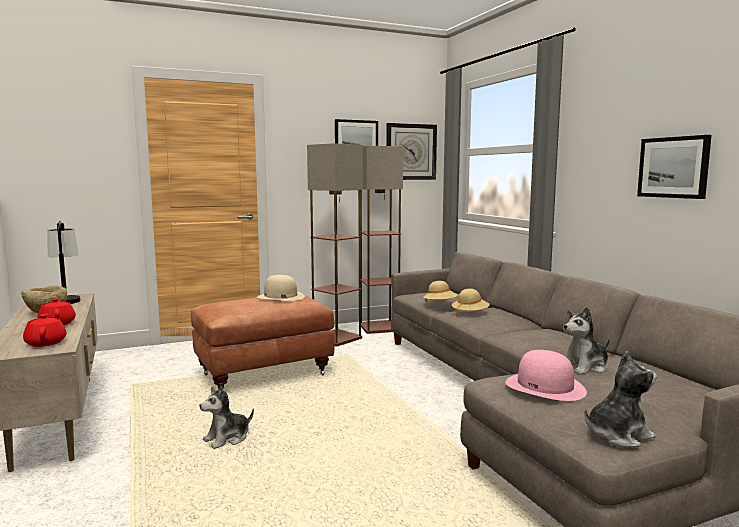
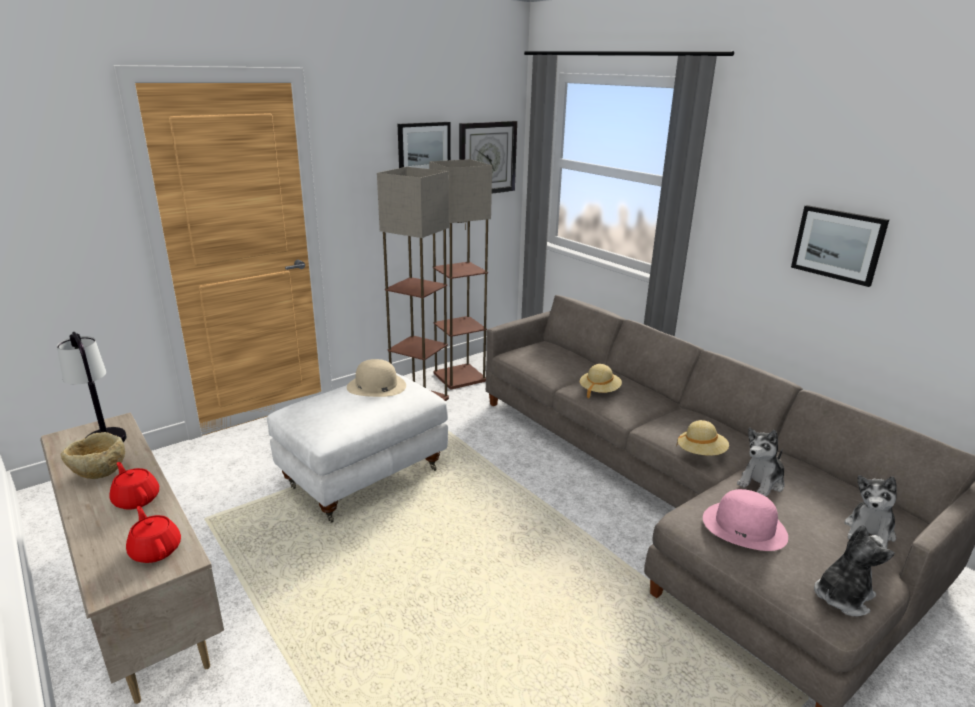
camera: 15 degrees left, 15 degrees up
brown ottoman [191,296,335,389] -> white ottoman [267,373,448,523]
plush toy [199,386,254,449] -> plush toy moved to [845,475,897,549]
beige hat [423,281,458,302] -> beige hat moved to [676,420,729,456]

